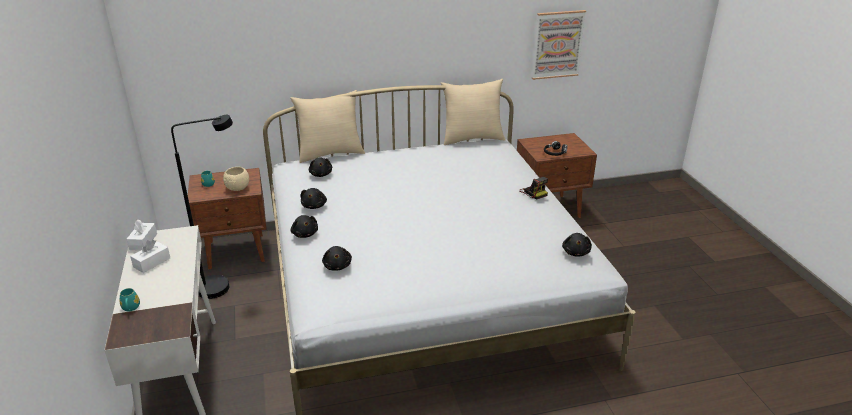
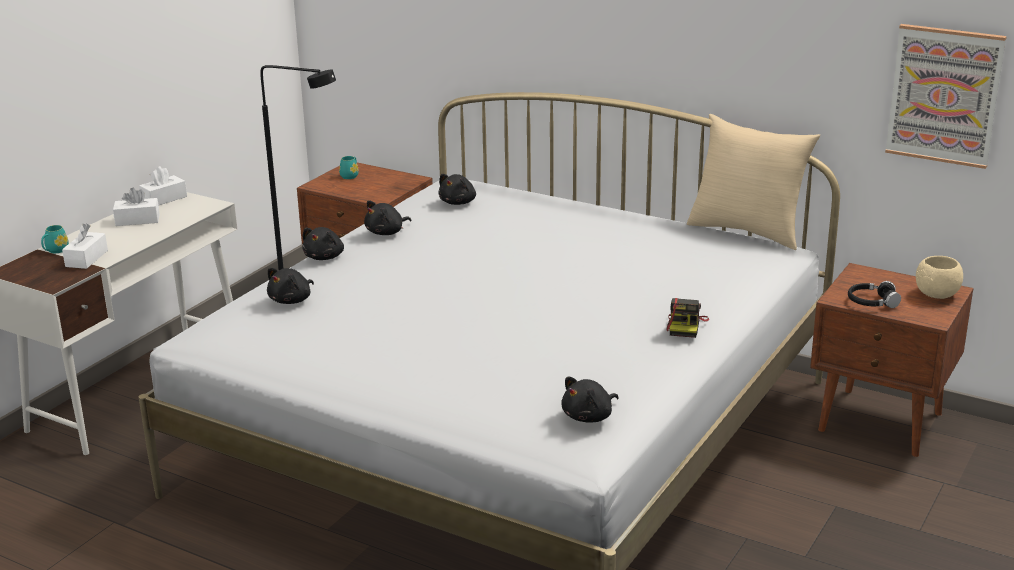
camera: 45 degrees right, 5 degrees down
beige bowl [223,167,249,191] -> beige bowl moved to [916,256,963,299]
beige pillow [290,90,365,163] -> none
none -> white tissue box [62,224,108,269]

